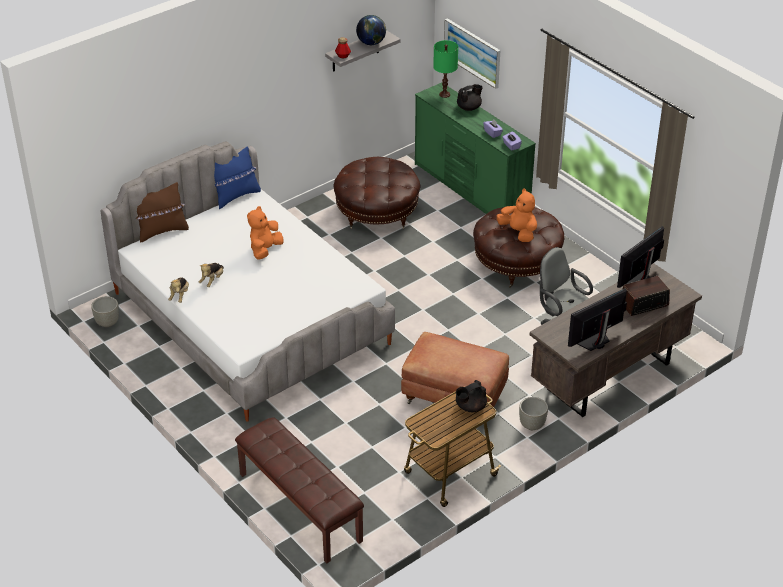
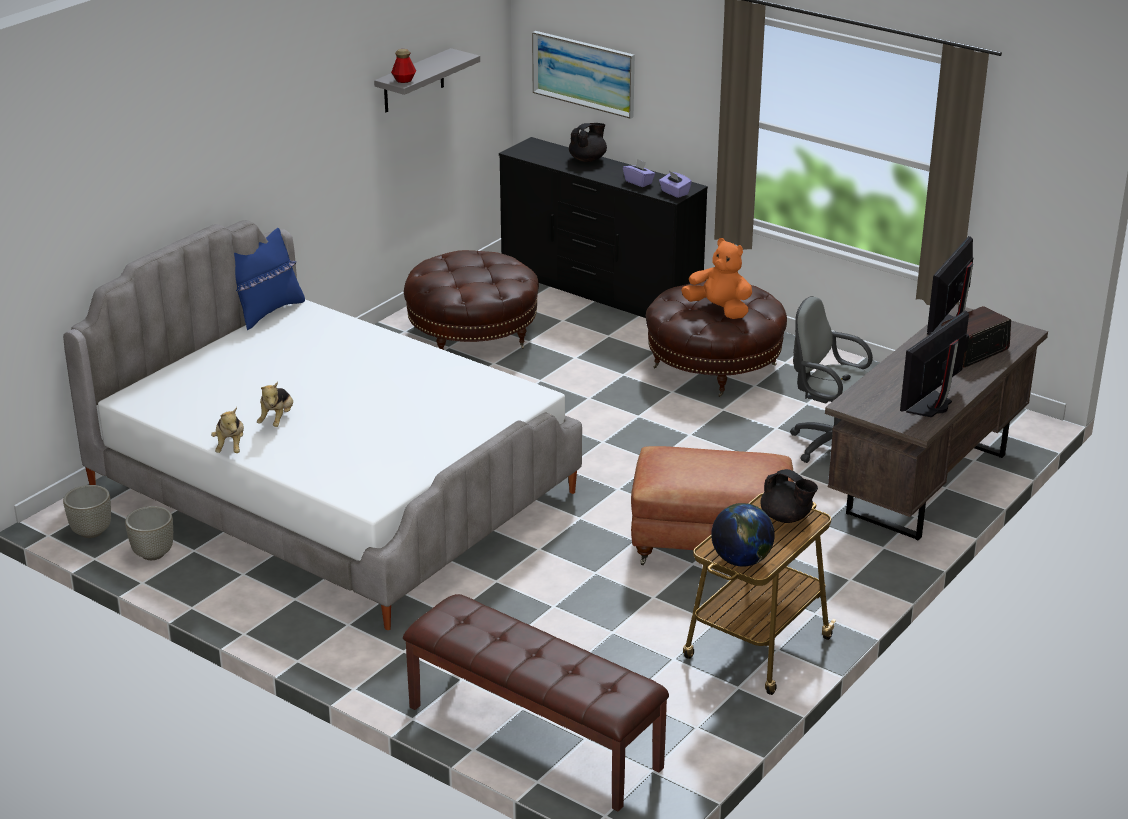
camera: 15 degrees left, 10 degrees down
brown pillow [136,182,189,243] -> none
orange plush toy [247,206,283,260] -> none
globe [356,15,386,45] -> globe moved to [711,503,775,566]
green dresser [415,83,536,214] -> black dresser [499,137,708,318]
green table lamp [433,40,458,98] -> none
black teapot [456,380,487,412] -> black teapot turned 90 degrees counterclockwise [760,469,818,523]
grey planter [519,397,548,430] -> grey planter moved to [125,506,173,560]

